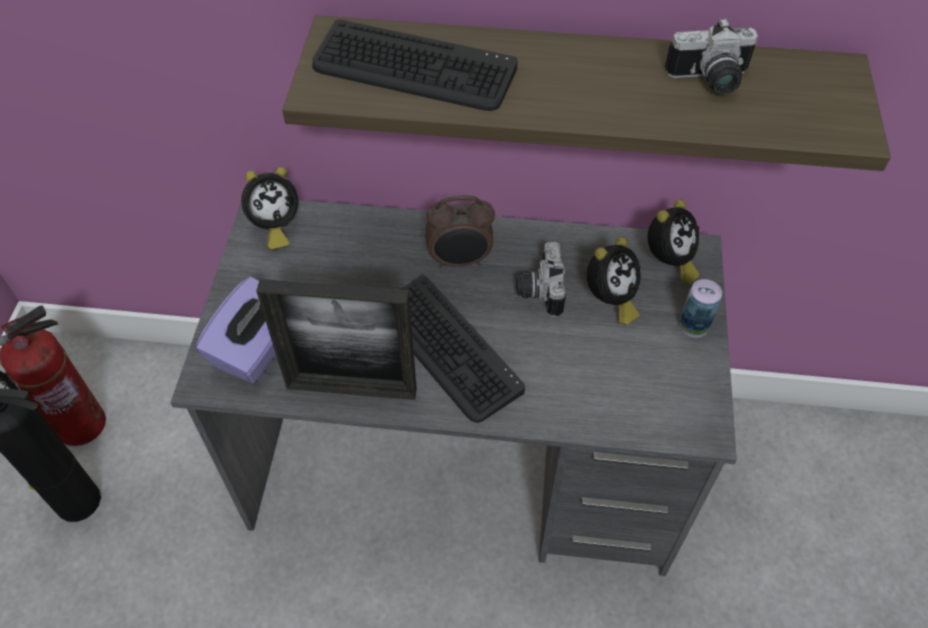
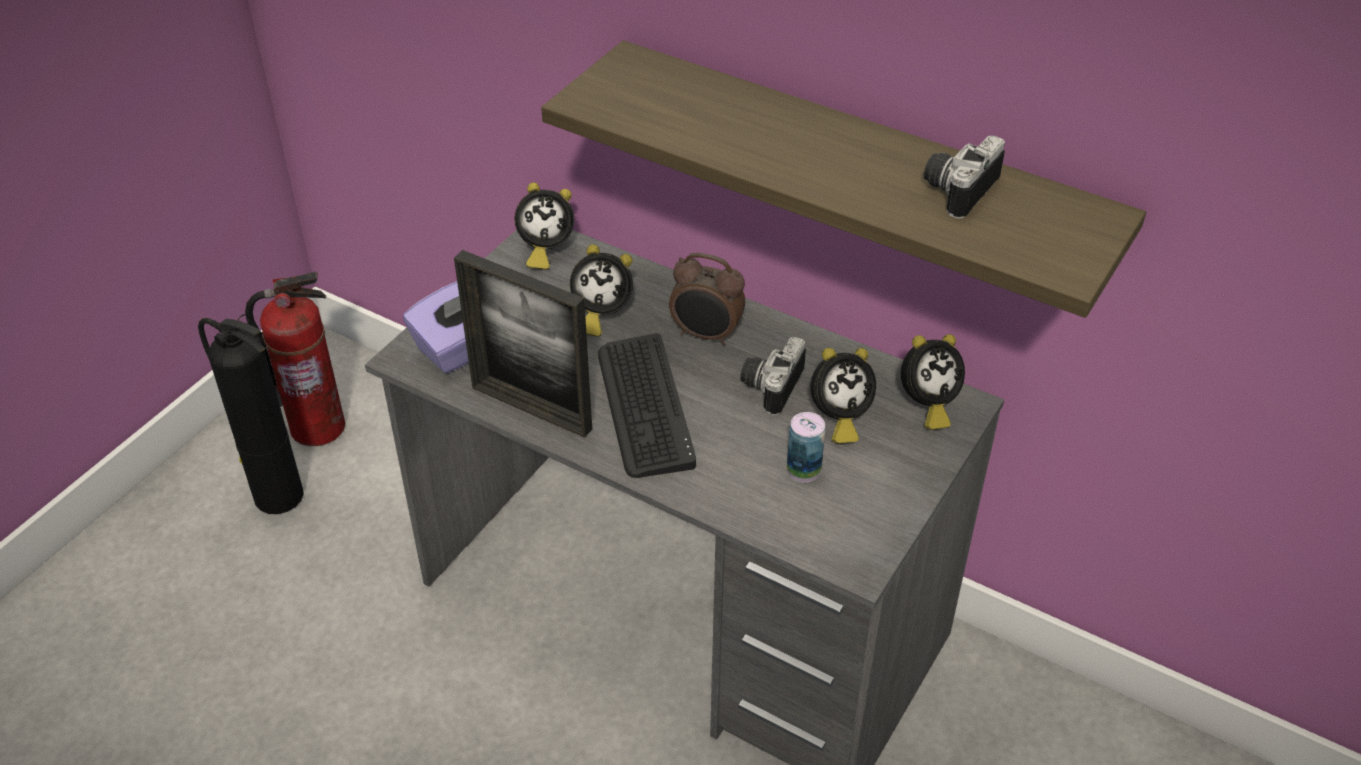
camera: 25 degrees right, 10 degrees down
keyboard [312,20,518,111] -> none
camera [665,18,758,94] -> camera turned 105 degrees clockwise [924,135,1005,219]
can [680,279,722,338] -> can moved to [787,412,825,483]
none -> alarm clock [570,244,633,337]

